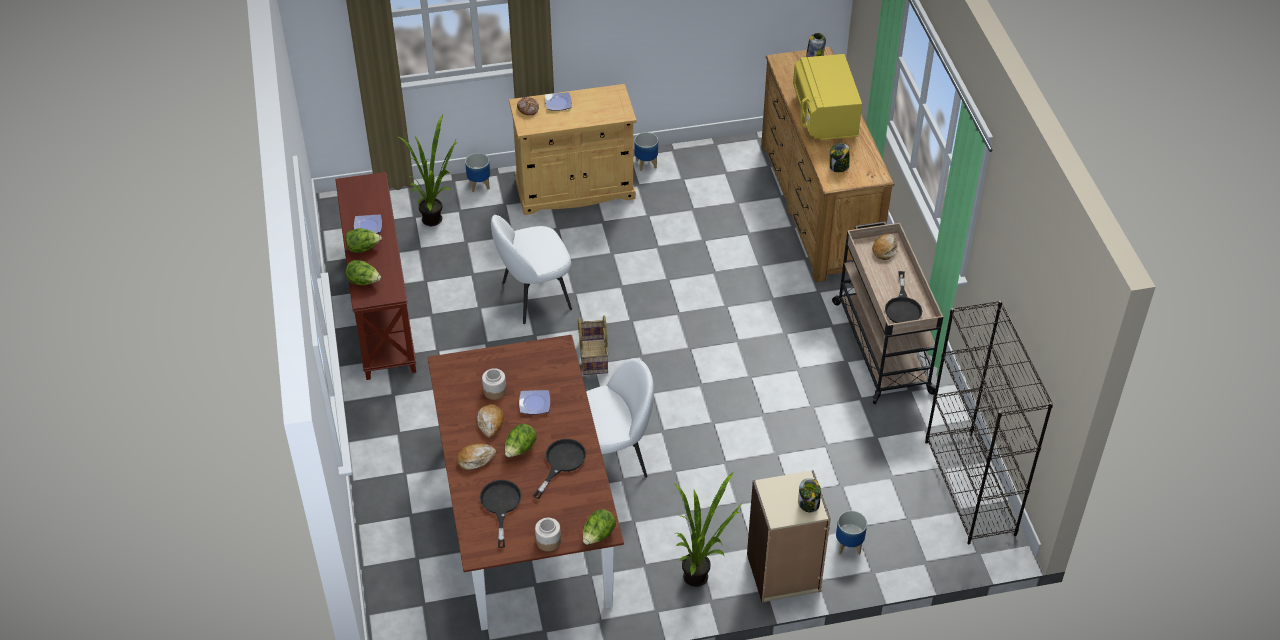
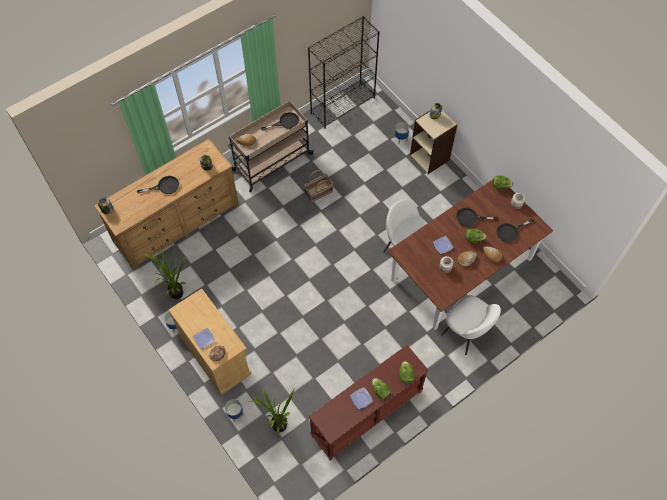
camera: 115 degrees left, 15 degrees up
white chair [491,215,572,324] -> white chair moved to [441,295,501,355]
basket [578,316,609,375] -> basket moved to [304,170,333,203]
potted plant [674,473,743,587] -> potted plant moved to [142,248,186,299]
yellow microwave [793,54,862,140] -> black frying pan [137,176,179,194]

